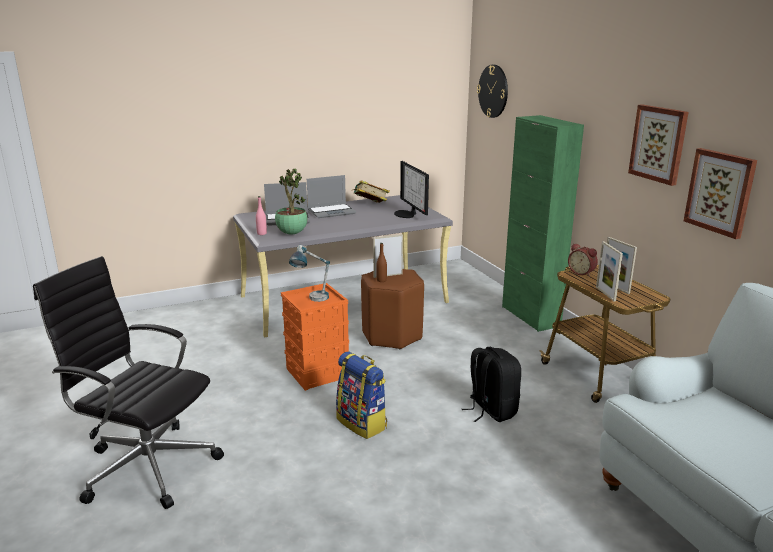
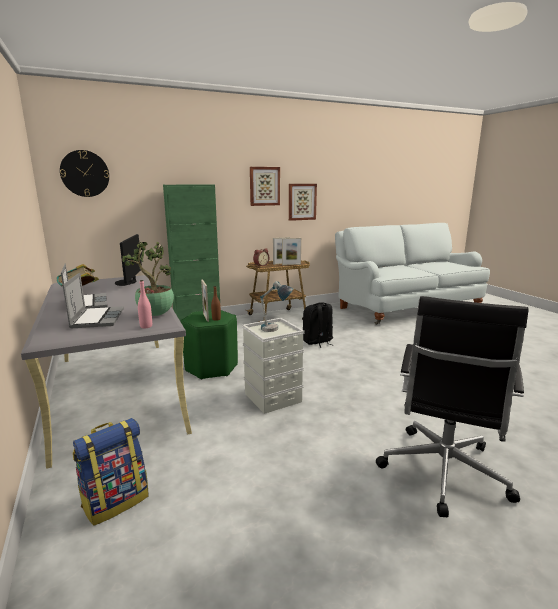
camera: 90 degrees left, 5 degrees down
orange storage box [281,283,349,391] -> grey storage box [242,318,305,414]
backpack [336,352,387,439] -> backpack moved to [73,418,149,526]
brown stool [361,269,424,349] -> green stool [181,310,238,380]
monitor [394,161,429,218] -> monitor turned 105 degrees clockwise [115,234,142,286]

